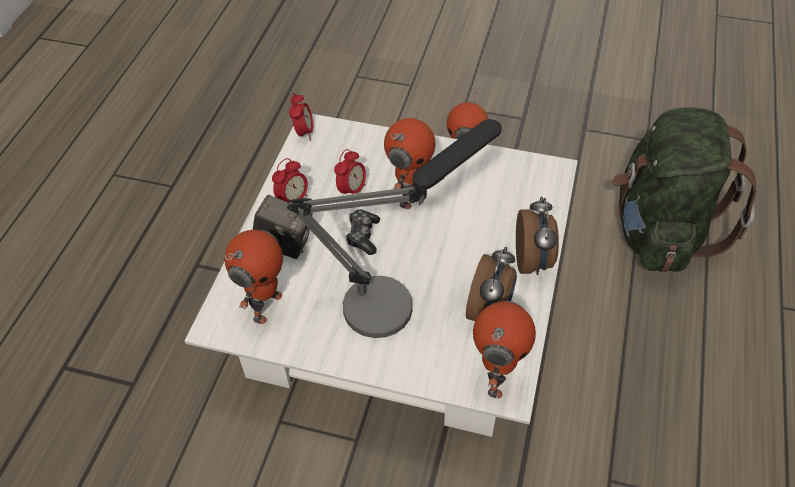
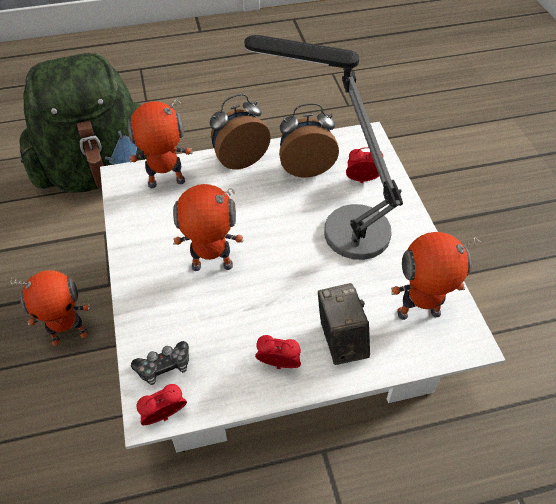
camera: 120 degrees left, 0 degrees up
alarm clock [334,149,366,195] -> alarm clock moved to [346,147,383,183]
game controller [346,209,380,255] -> game controller moved to [131,341,189,385]
toy robot [473,301,536,399] -> toy robot moved to [127,100,193,188]

